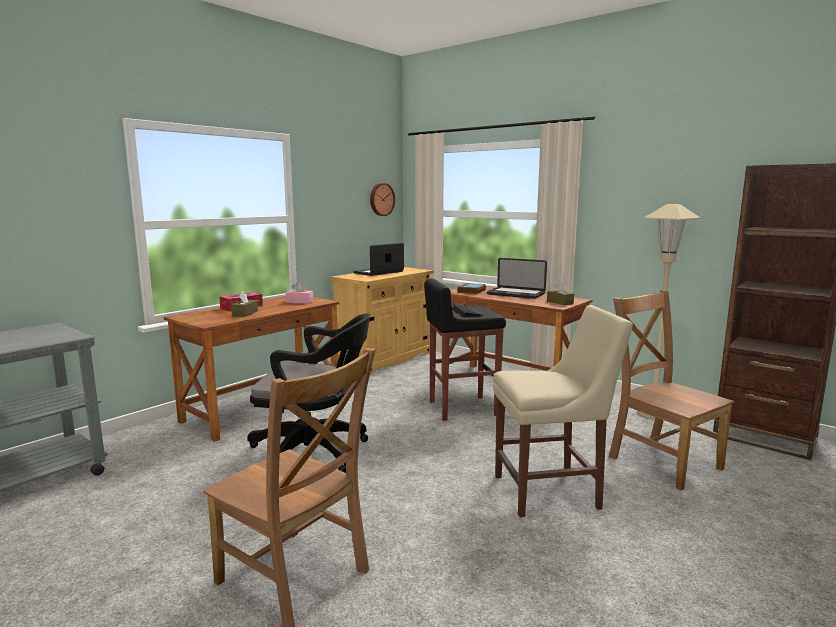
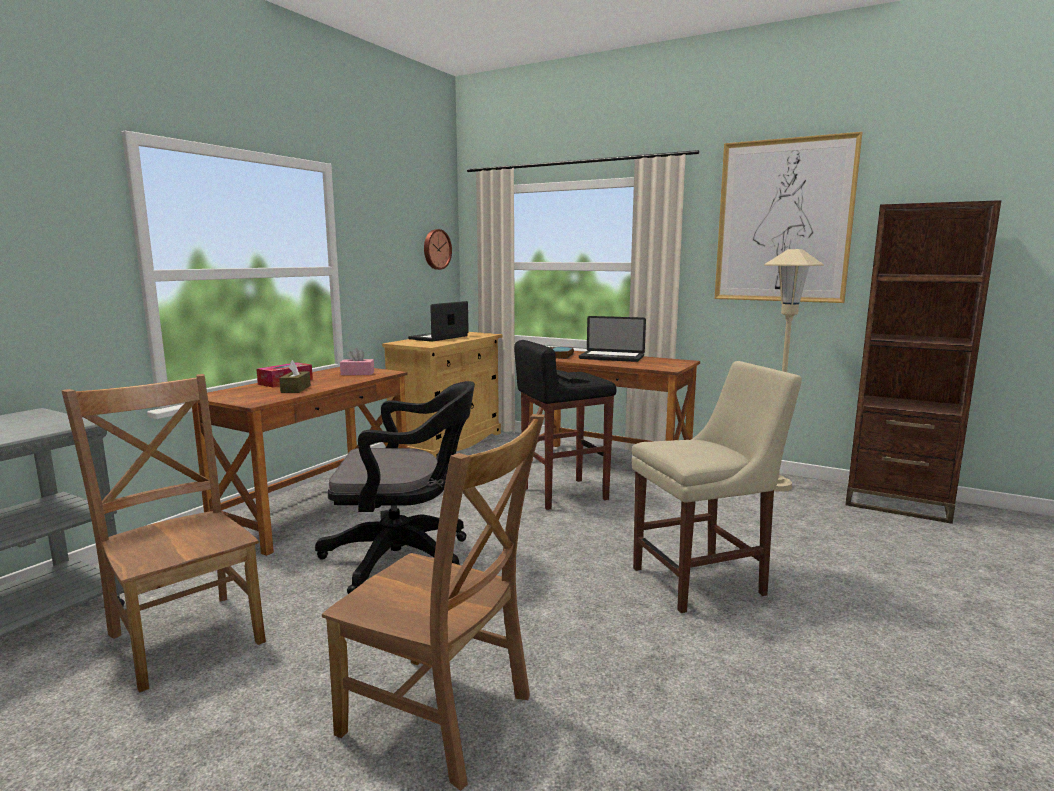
camera: 10 degrees left, 0 degrees up
brown tissue box [547,282,574,305] -> none
brown chair [609,290,735,490] -> brown chair moved to [62,374,266,693]
none -> picture [715,132,862,303]

